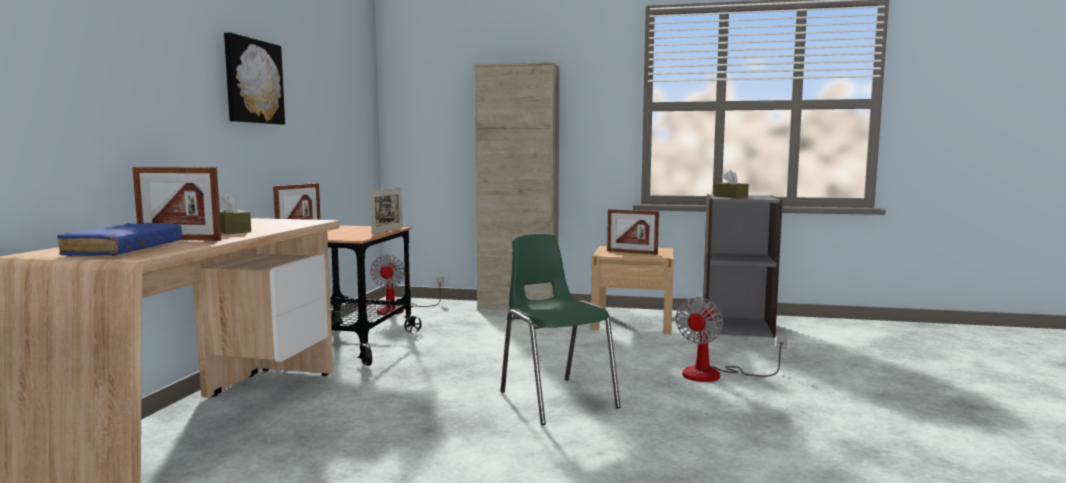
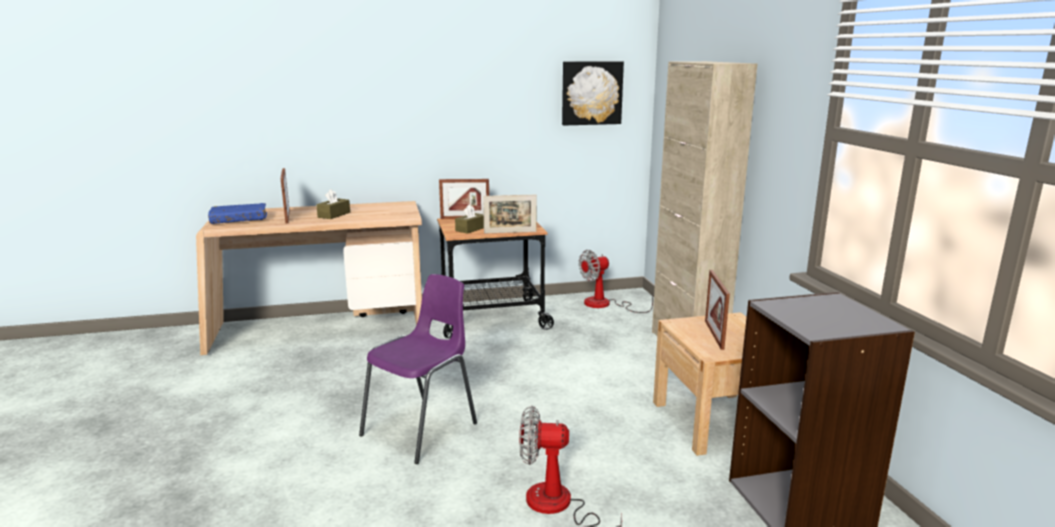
camera: 65 degrees right, 10 degrees up
picture [224,32,285,125] -> picture moved to [562,61,624,125]
green chair [501,234,620,425] -> purple chair [359,274,477,464]
brown tissue box [714,170,749,198] -> brown tissue box moved to [455,204,484,233]

